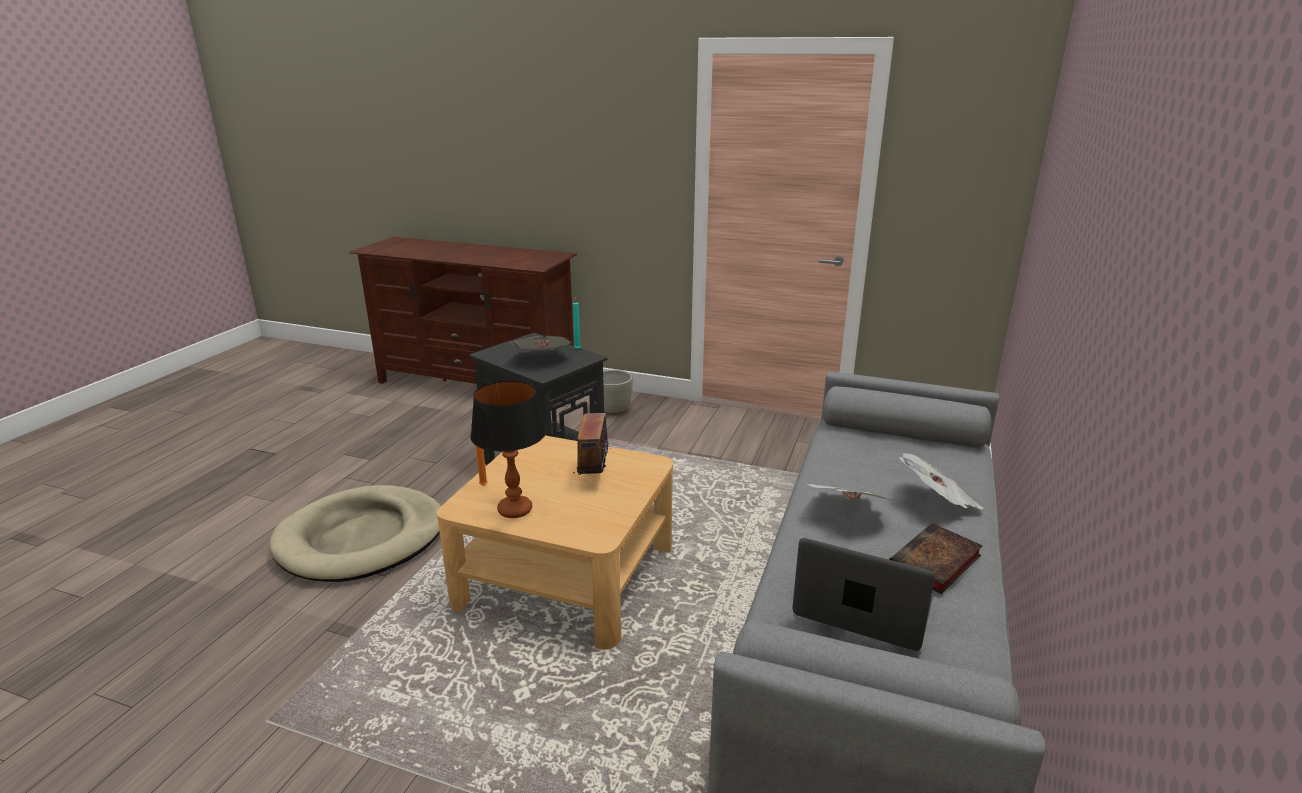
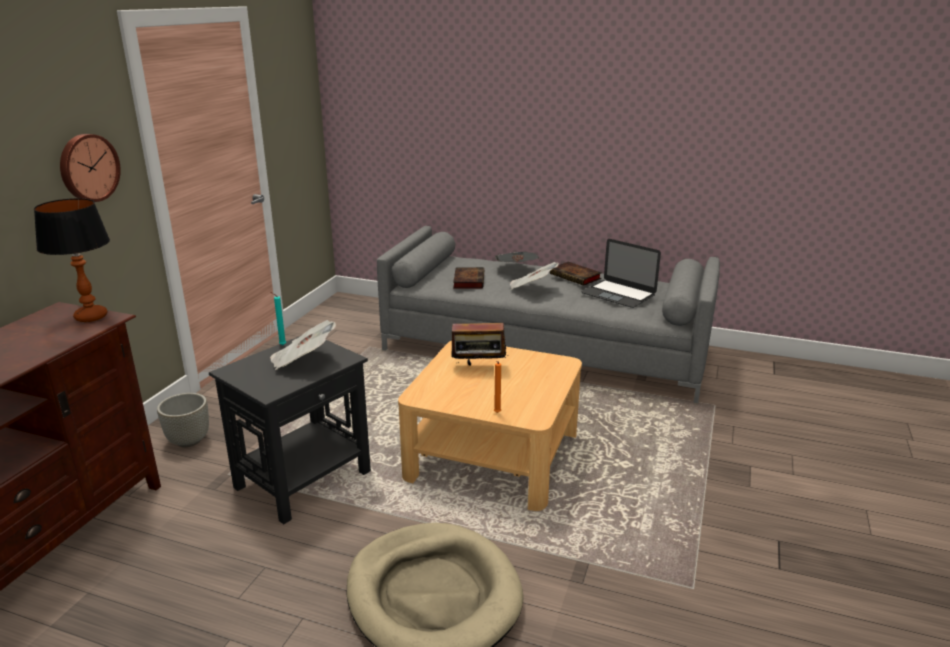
camera: 90 degrees left, 0 degrees up
table lamp [470,380,546,518] -> table lamp moved to [34,198,110,322]
laptop [792,538,935,651] -> laptop turned 75 degrees counterclockwise [581,239,661,308]
none -> wall clock [60,134,121,202]
none -> book [453,267,484,288]

